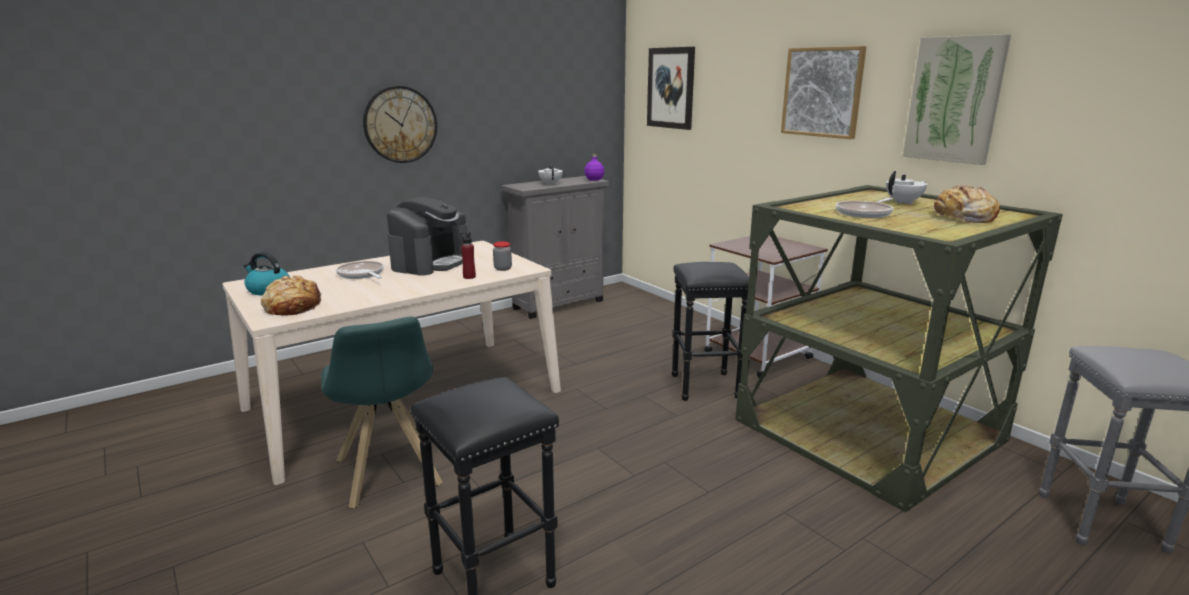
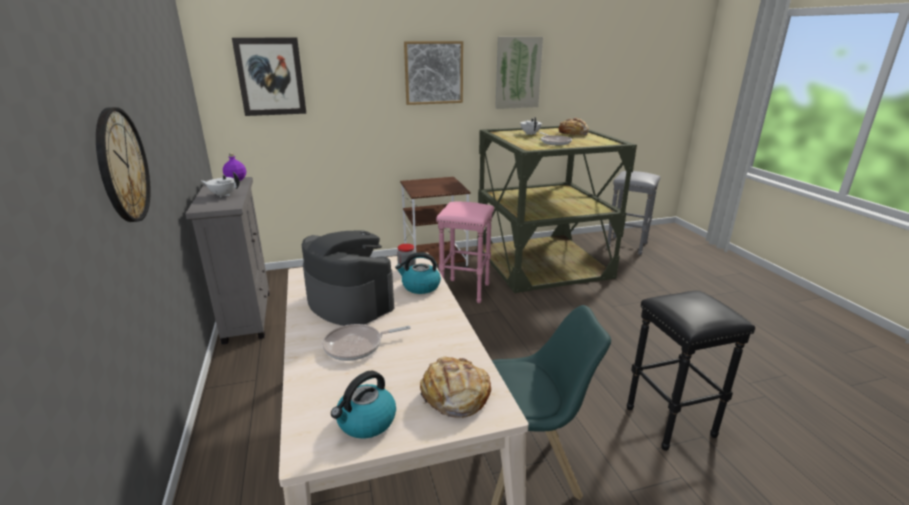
camera: 70 degrees left, 5 degrees up
red bottle [460,232,476,279] -> kettle [395,252,441,294]
black stool [672,262,749,401] -> pink stool [436,202,494,303]

